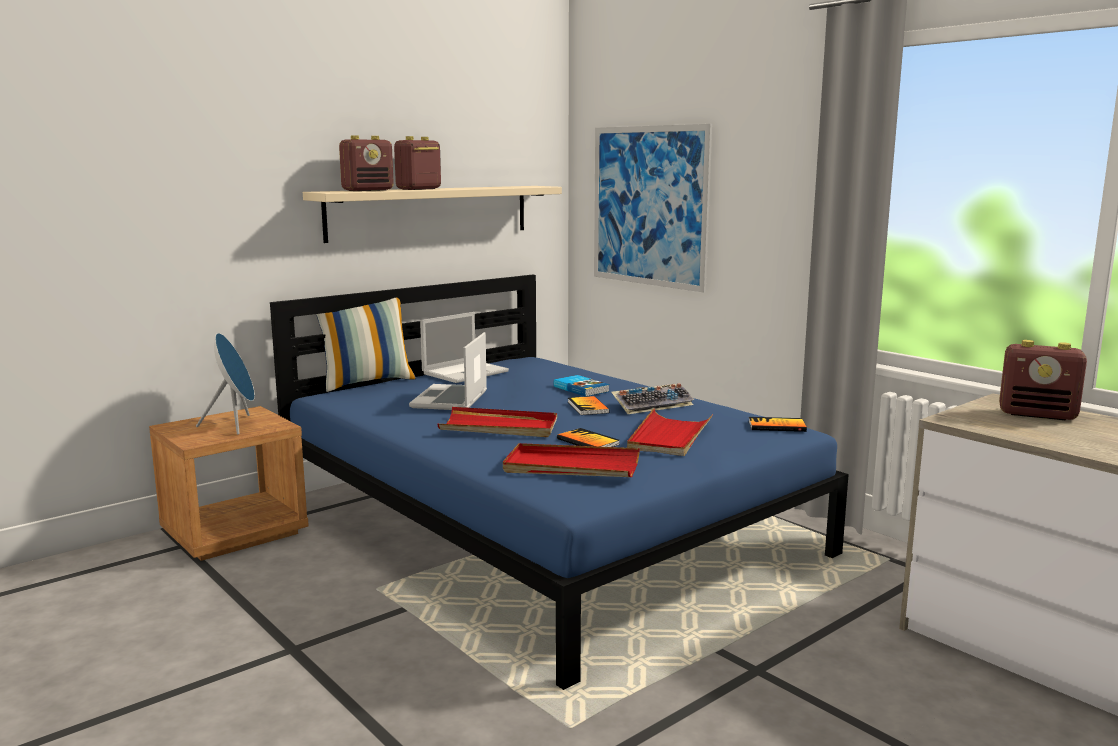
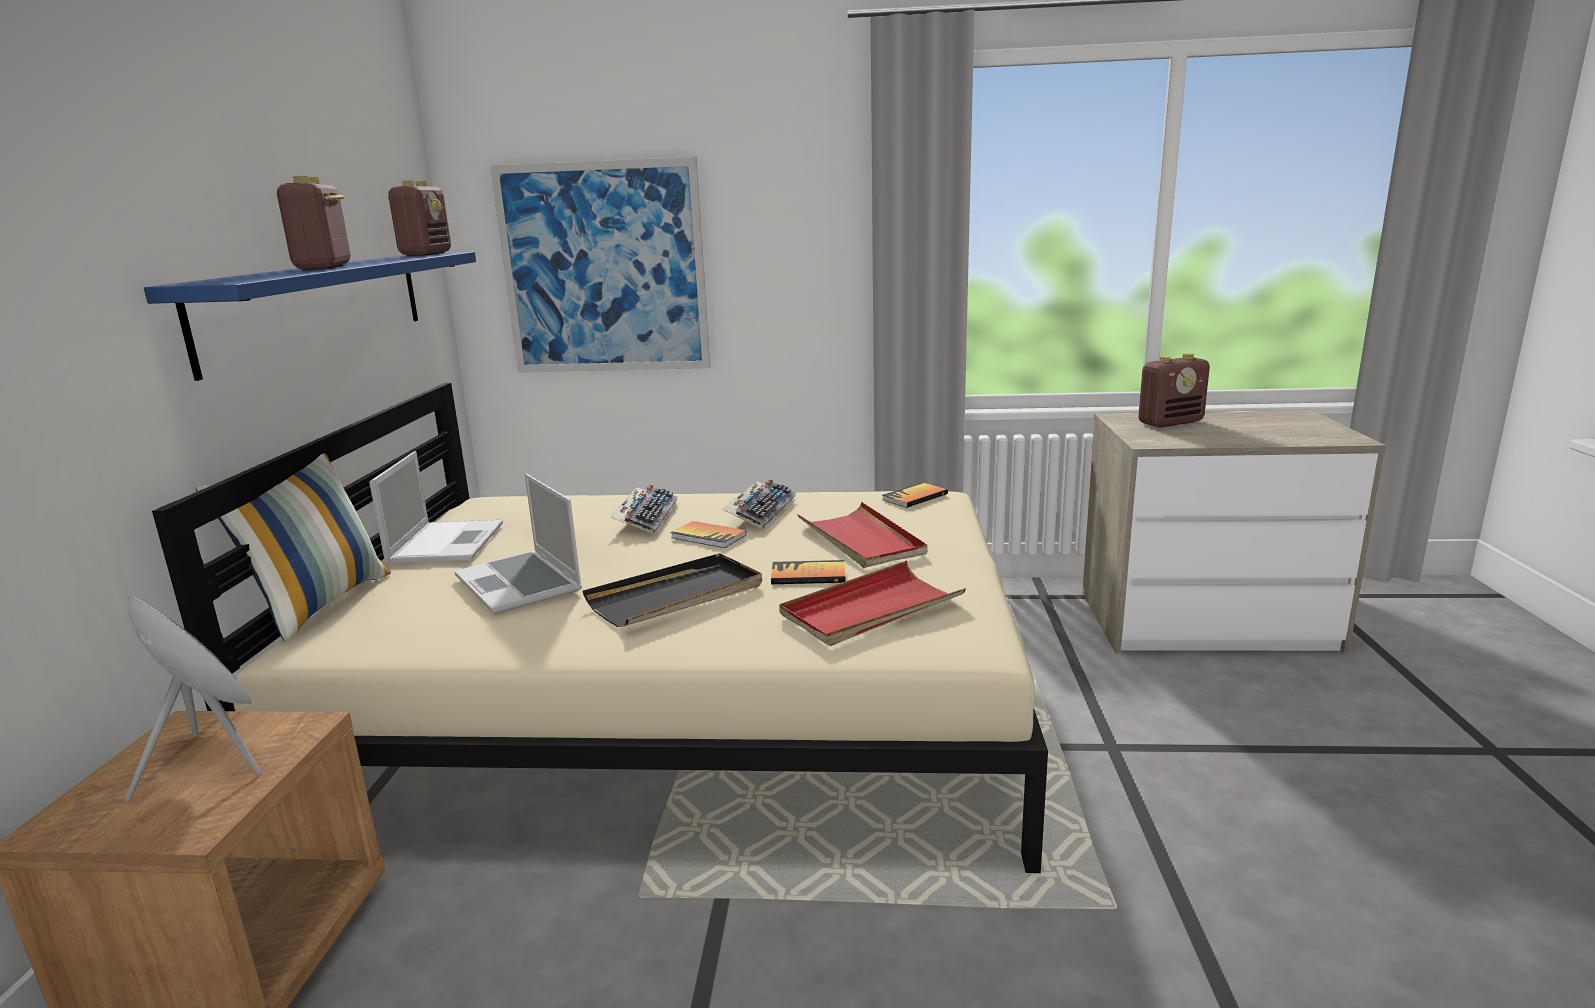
camera: 45 degrees left, 5 degrees up
blue bed [270,275,849,690] -> beige bed [152,383,1048,873]
beige shelf [303,186,562,243] -> blue shelf [144,252,476,381]
radio [339,135,394,191] -> radio moved to [387,180,451,256]
red tray [437,407,557,437] -> black tray [583,553,762,627]
book [553,375,610,397] -> keyboard [611,484,678,535]

